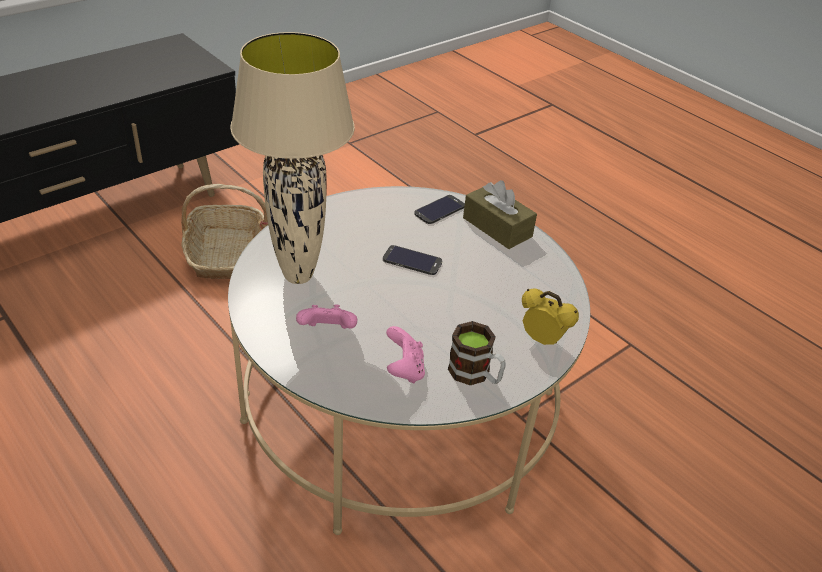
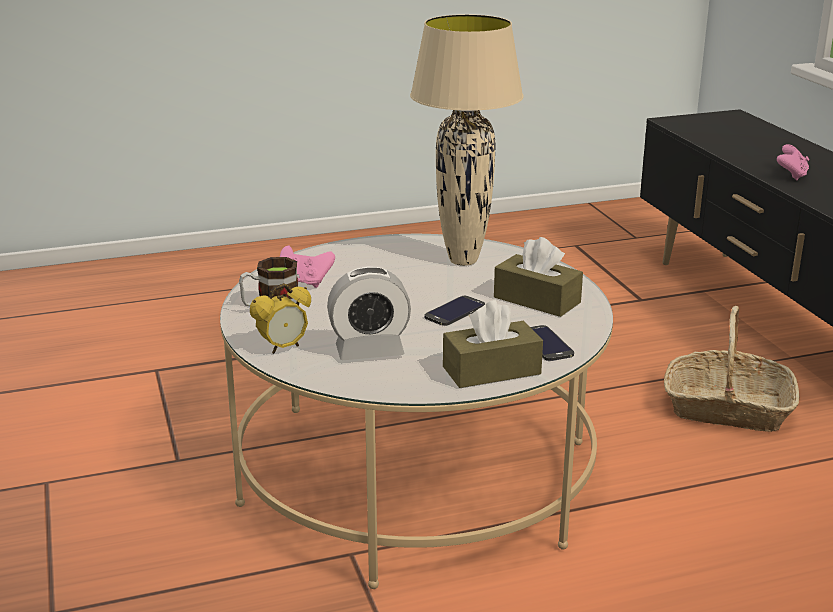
camera: 115 degrees right, 15 degrees down
pink game controller [296,304,358,329] -> pink game controller moved to [777,144,809,180]
none -> alarm clock [327,267,411,360]
none -> brown tissue box [494,237,583,317]

